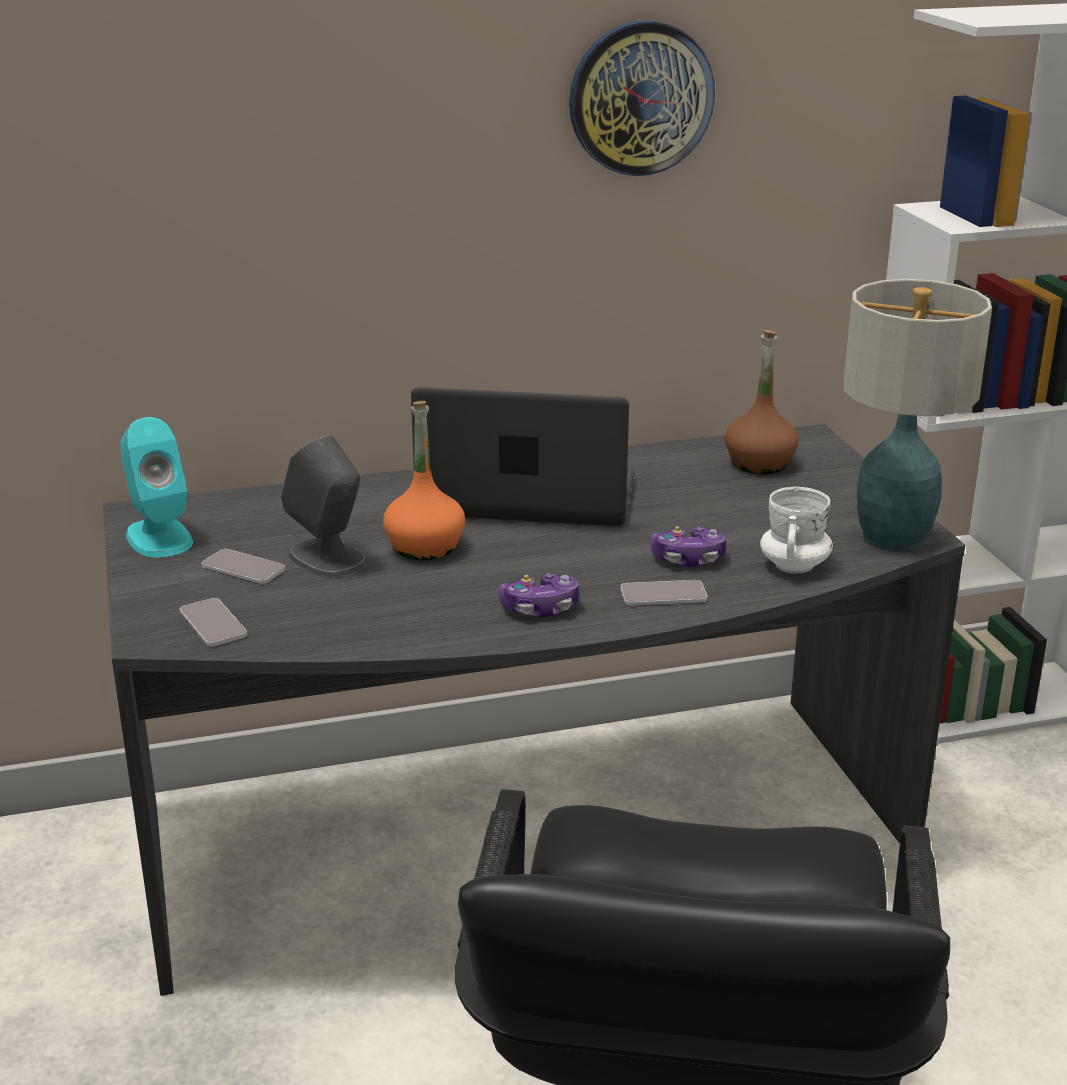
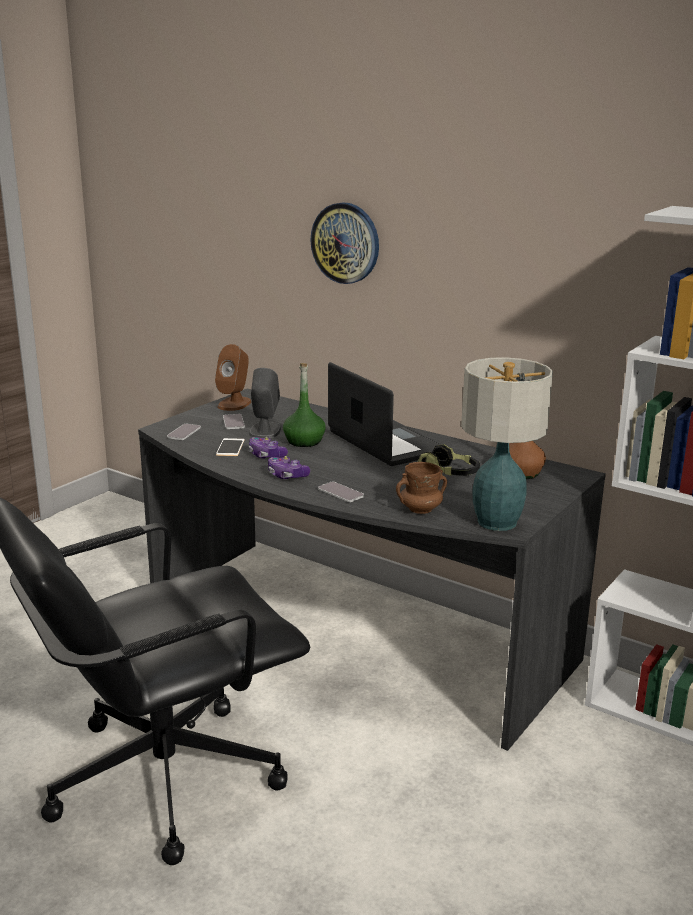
camera: 50 degrees right, 5 degrees down
turquoise speaker [121,417,193,558] -> brown speaker [215,344,251,411]
orange bottle [383,401,465,560] -> green bottle [283,363,326,447]
wall clock [569,20,715,176] -> wall clock moved to [311,202,379,284]
game controller [650,526,726,567] -> game controller moved to [249,437,288,458]
white mug [760,487,833,574] -> brown mug [396,462,447,514]
none -> phone [216,438,244,456]
none -> headphones [417,444,480,476]

